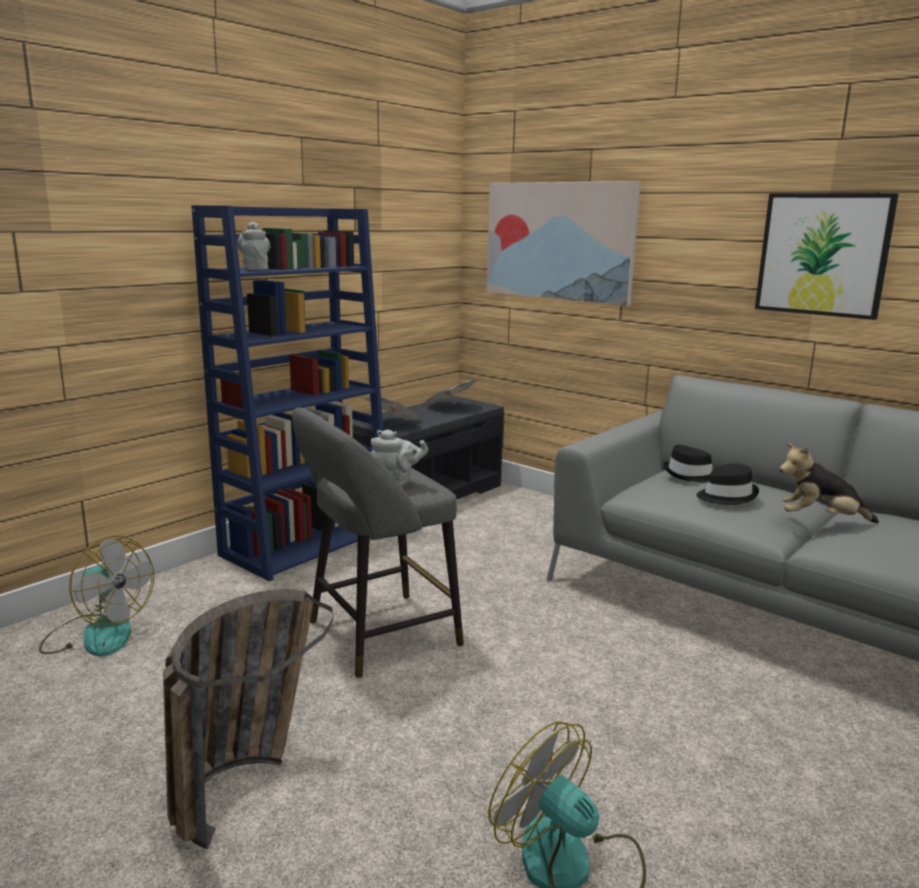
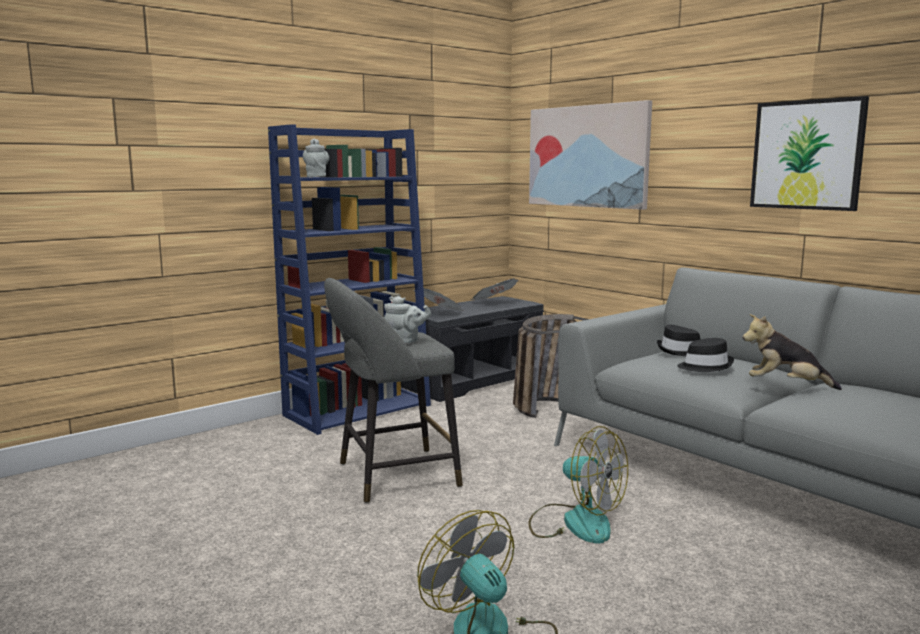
camera: 10 degrees right, 5 degrees down
fan [39,536,154,656] -> fan moved to [529,426,628,543]
basket [163,589,333,849] -> basket moved to [513,314,589,418]

